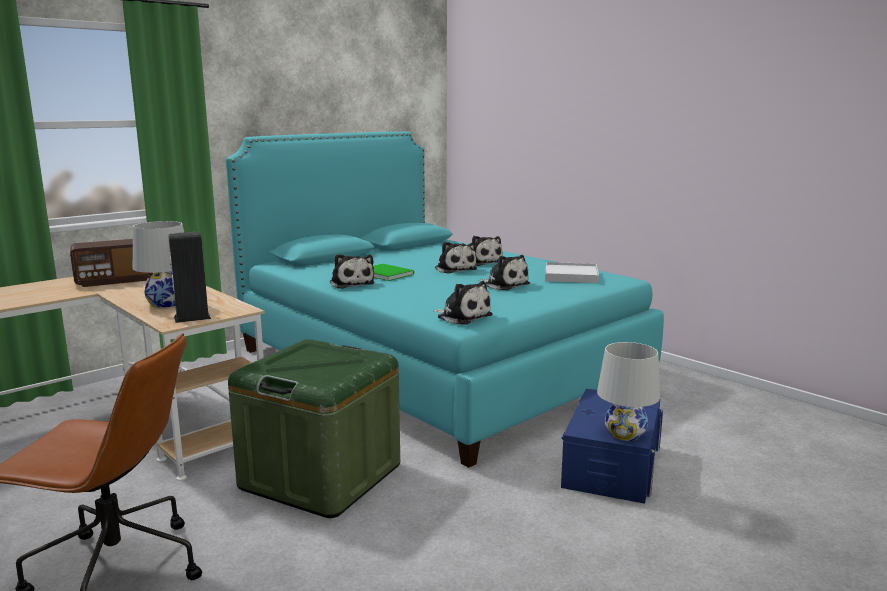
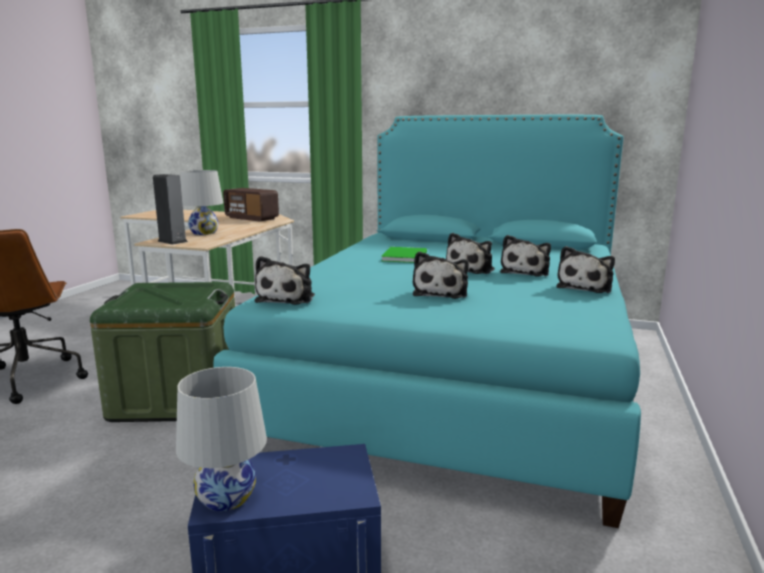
camera: 60 degrees right, 0 degrees up
plush toy [330,254,375,289] -> plush toy moved to [556,246,615,293]
white tray [545,262,599,283] -> none

